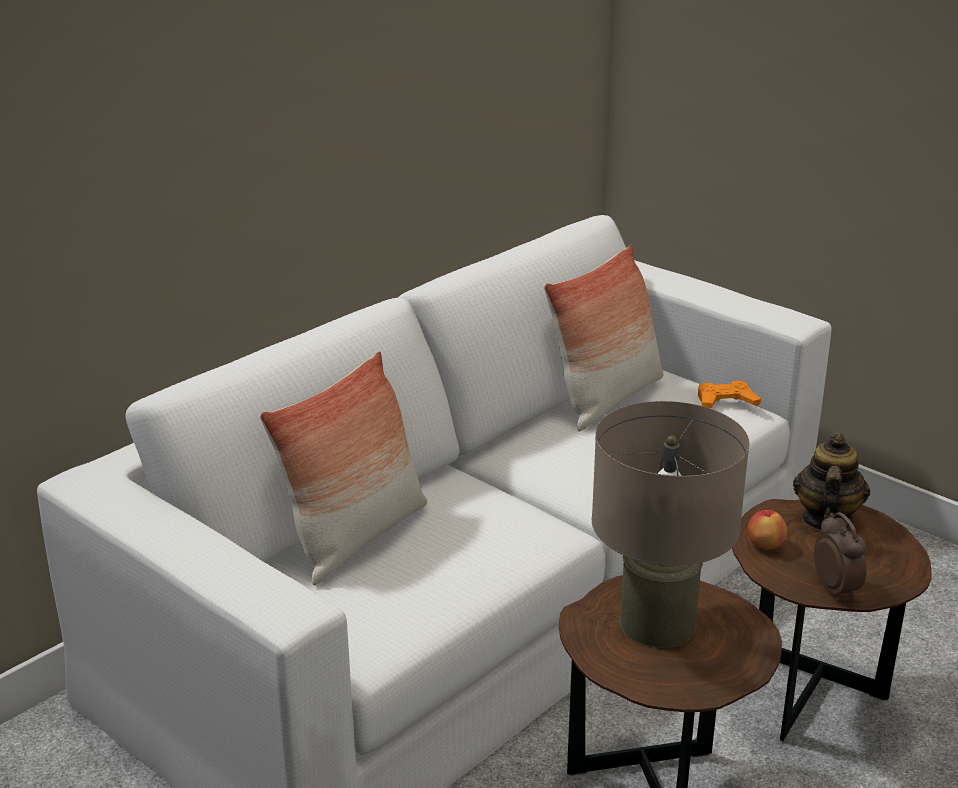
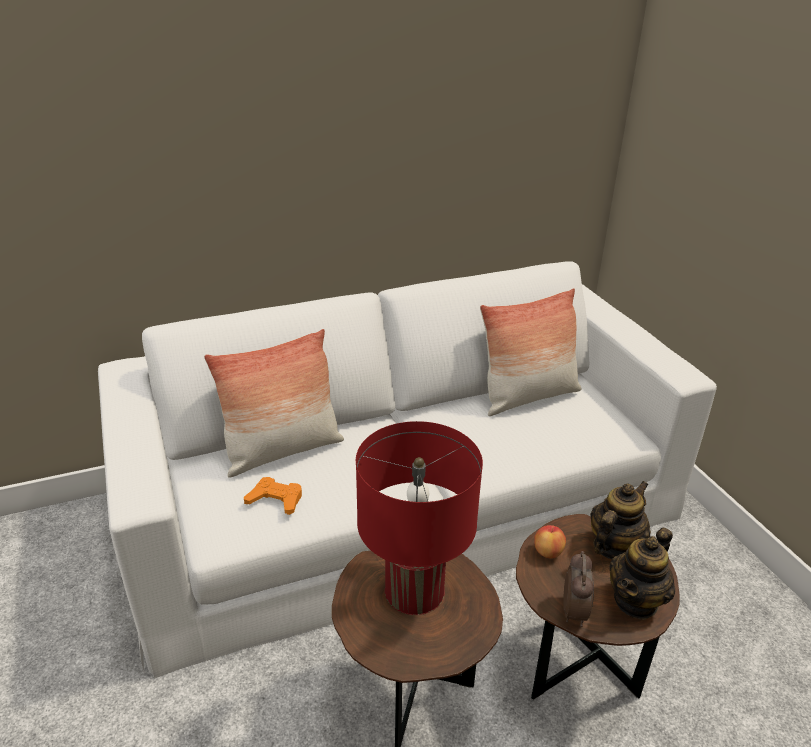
camera: 25 degrees right, 5 degrees up
beige table lamp [592,401,749,648] -> red table lamp [356,421,483,615]
orange game controller [698,381,761,408] -> orange game controller moved to [244,477,302,515]
none -> teapot [609,528,675,620]

